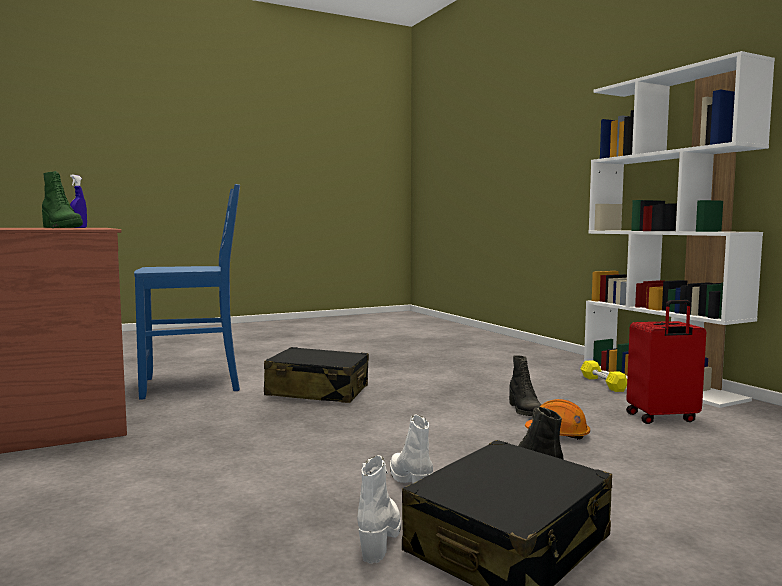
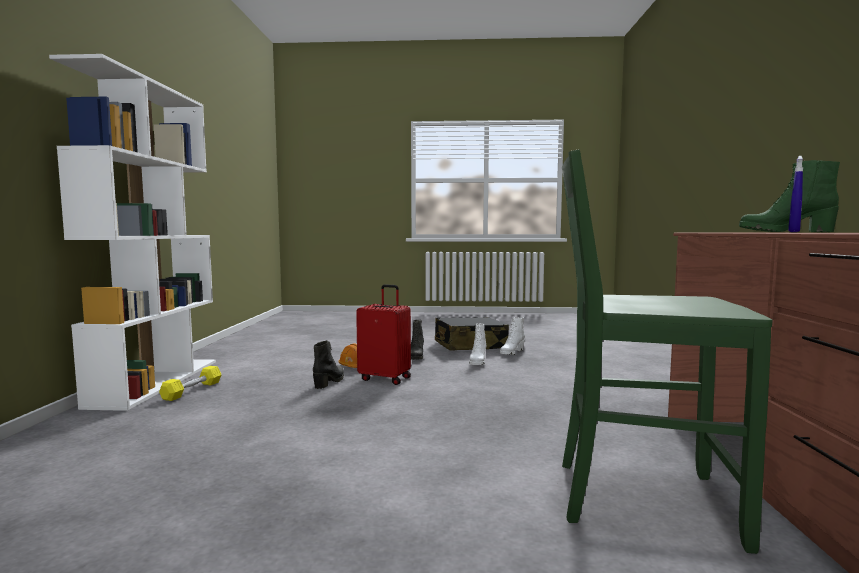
camera: 150 degrees left, 0 degrees up
green boot [42,171,83,228] -> green boot turned 45 degrees counterclockwise [739,160,840,232]
blue chair [134,184,240,400] -> green chair [562,150,772,554]
black suitcase [264,347,369,403] -> none
red suitcase [626,300,706,424] -> red suitcase moved to [356,284,411,385]

